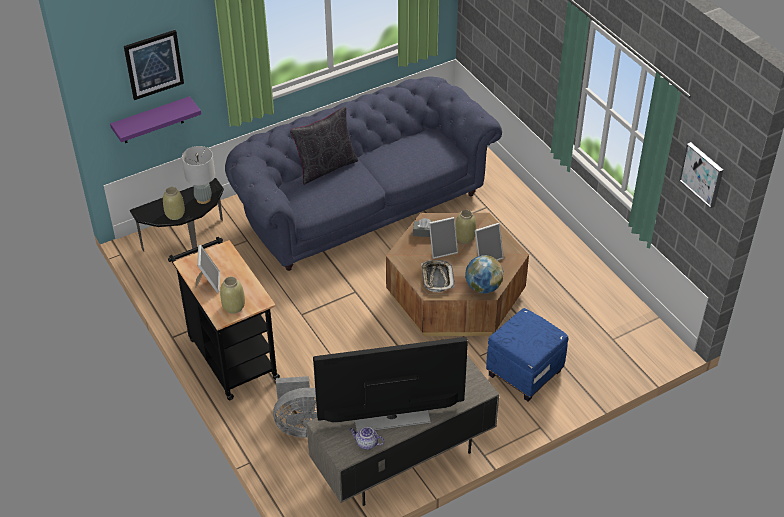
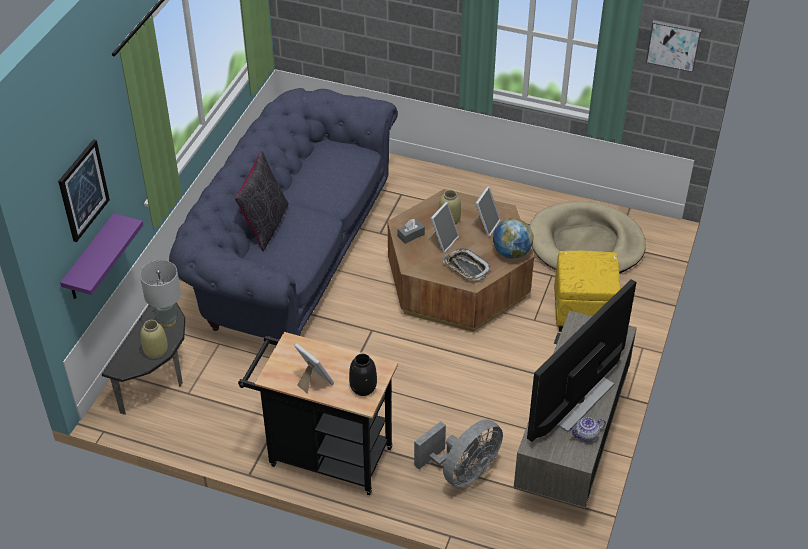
camera: 40 degrees left, 0 degrees up
beige vase [220,276,245,314] -> black vase [349,354,377,396]
blue ottoman [486,308,568,401] -> yellow ottoman [554,251,621,332]
none -> beige dog bed [529,201,646,274]

